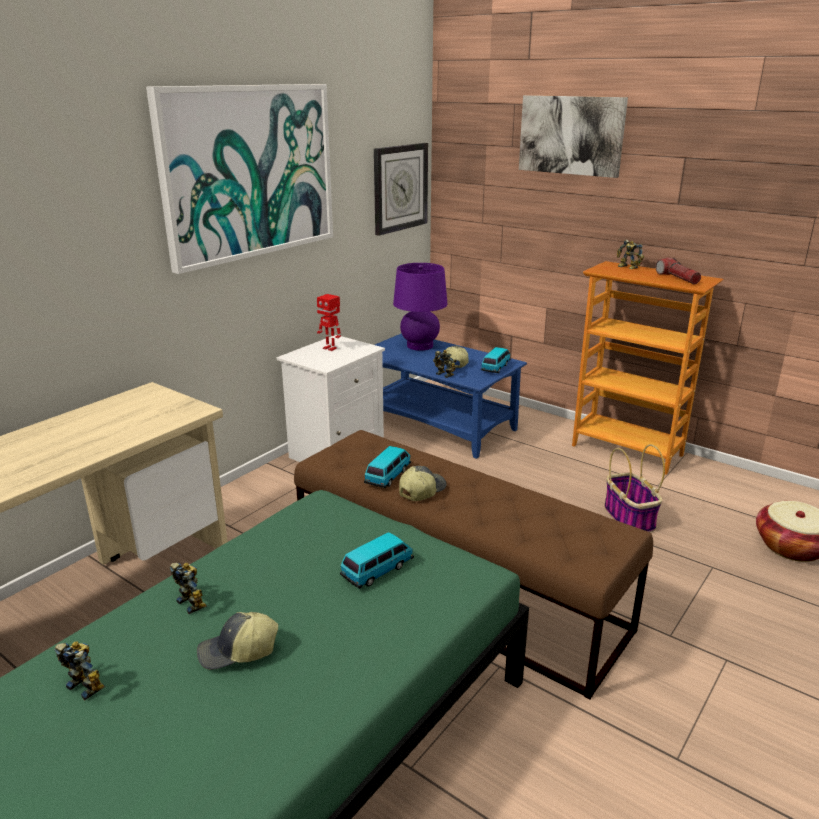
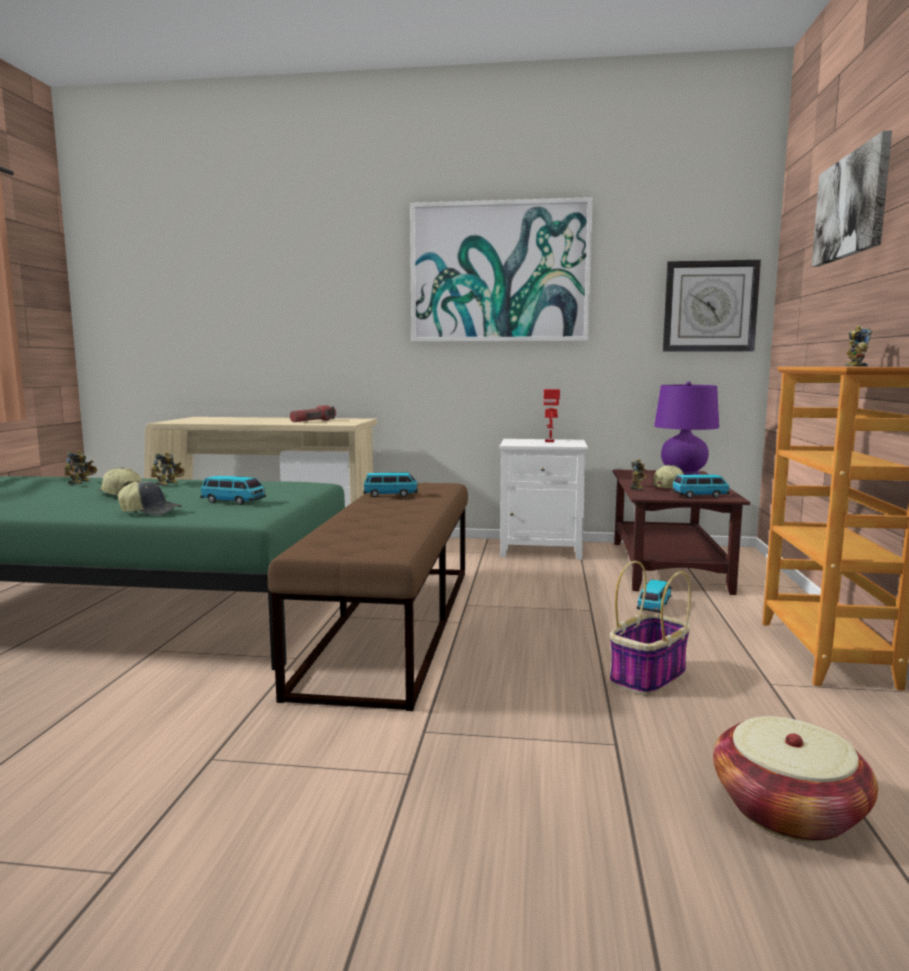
camera: 60 degrees right, 15 degrees down
blue coffee table [375,333,527,459] -> brown coffee table [613,470,750,595]
cap [399,466,446,501] -> cap moved to [118,480,182,515]
flashlight [655,258,701,284] -> flashlight moved to [290,405,336,422]
none -> toy car [637,580,671,613]

